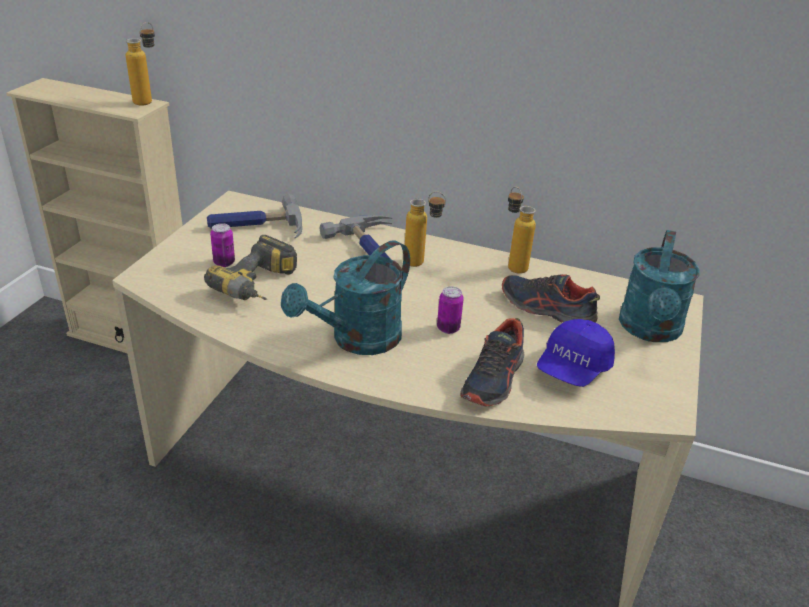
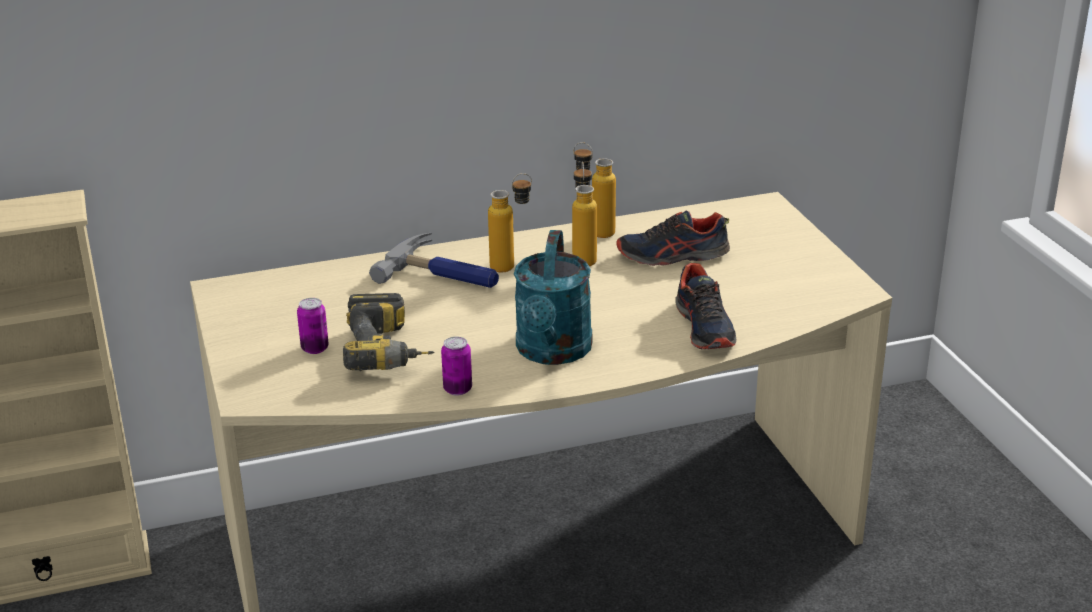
camera: 35 degrees left, 5 degrees down
bottle [126,22,155,106] -> bottle moved to [572,161,597,266]
hammer [207,194,302,238] -> none
can [437,286,464,334] -> can moved to [441,336,472,396]
blue cap [537,319,615,387] -> none
turquoise watering can [619,230,700,342] -> none

